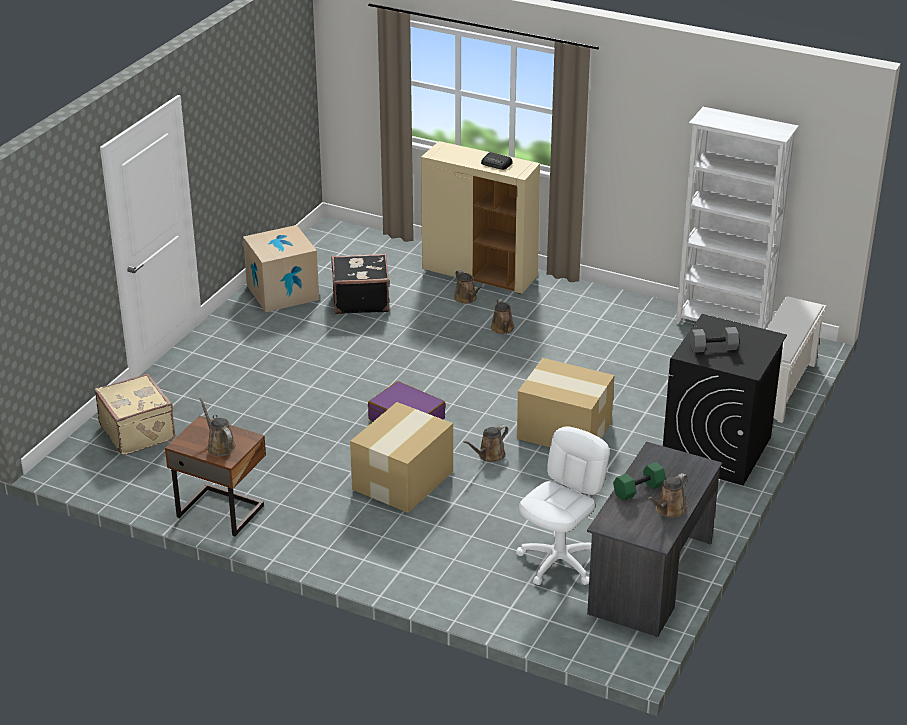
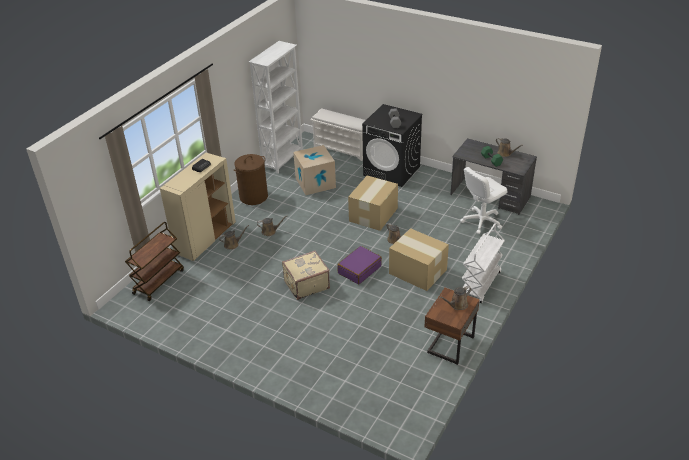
camera: 85 degrees left, 5 degrees up
beige suitcase [95,374,175,455] -> beige suitcase moved to [282,250,330,300]
cardboard box [243,225,319,312] -> cardboard box moved to [293,145,336,195]
black suitcase [331,253,389,314] -> none
white office chair [516,426,610,585] -> white office chair turned 75 degrees counterclockwise [460,167,507,234]
none -> brown cart [125,222,184,301]
none -> brown laundry basket [234,154,268,205]
none -> white cart [462,223,505,303]

